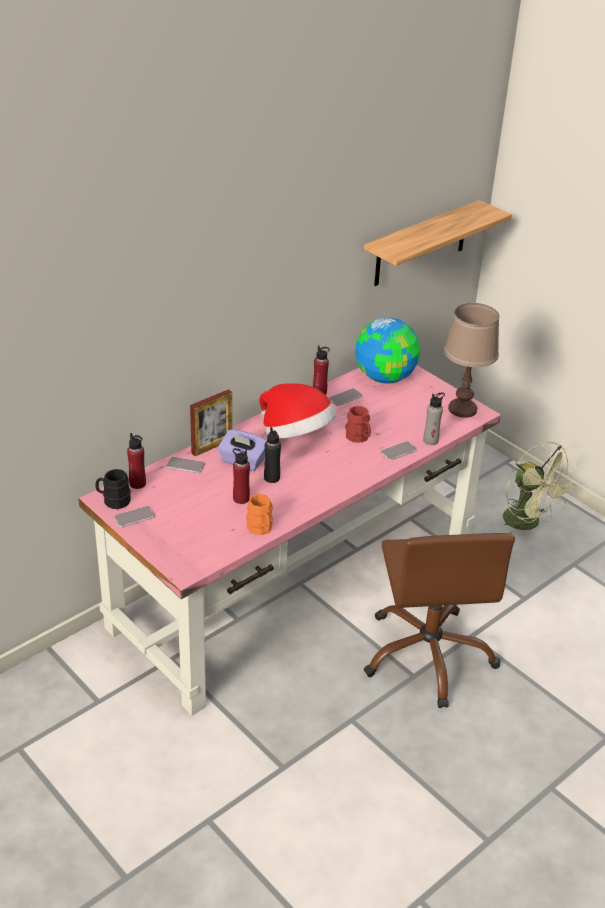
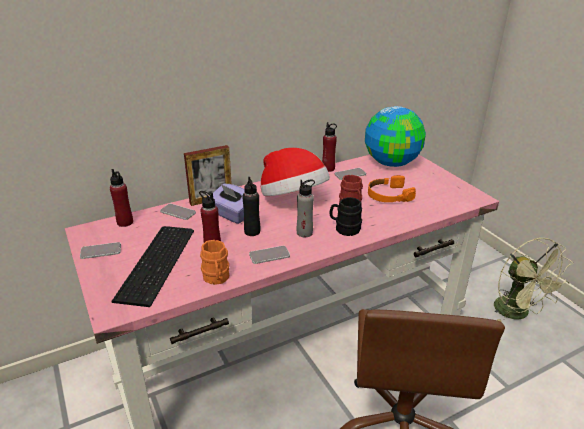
camera: 15 degrees right, 5 degrees down
black mug [95,469,131,509] -> black mug moved to [329,197,362,236]
shelf [364,200,512,286] -> none
phone [381,441,417,460] -> phone moved to [249,246,290,264]
grey bottle [423,392,445,445] -> grey bottle moved to [297,180,315,238]
brown table lamp [444,303,499,418] -> none
none -> keyboard [111,226,194,307]
none -> orange headphones [368,175,416,202]

